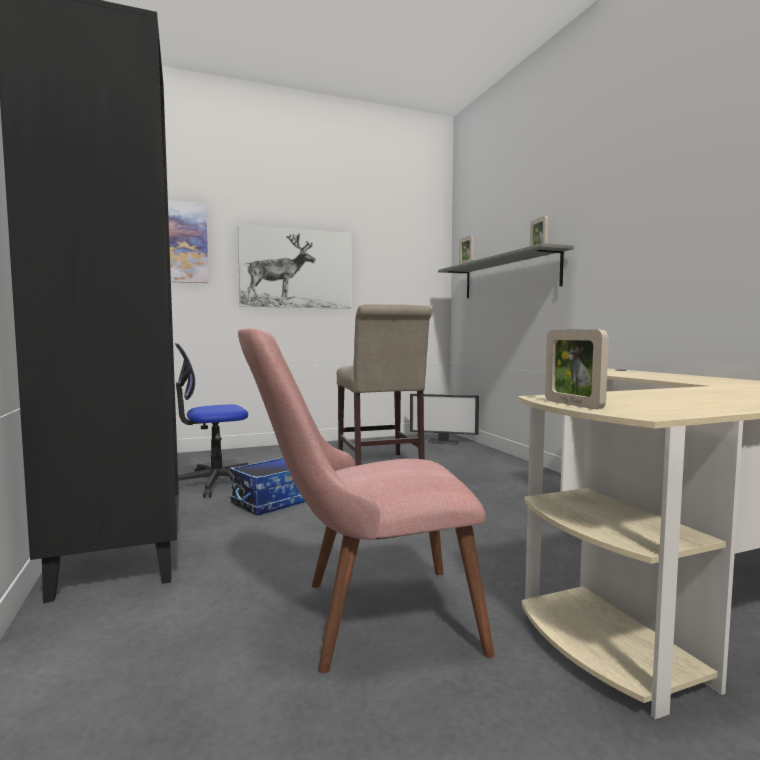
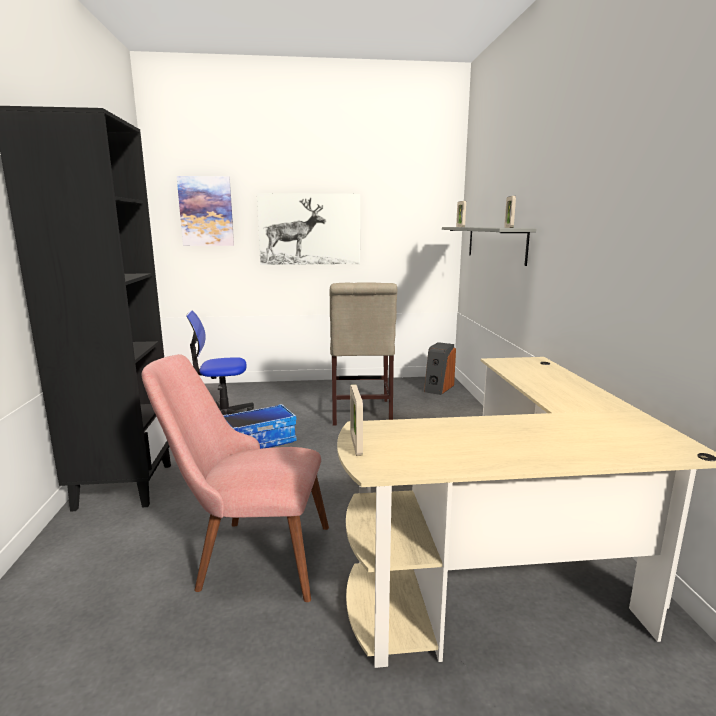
camera: 15 degrees right, 10 degrees up
monitor [410,394,479,445] -> speaker [424,342,456,395]

